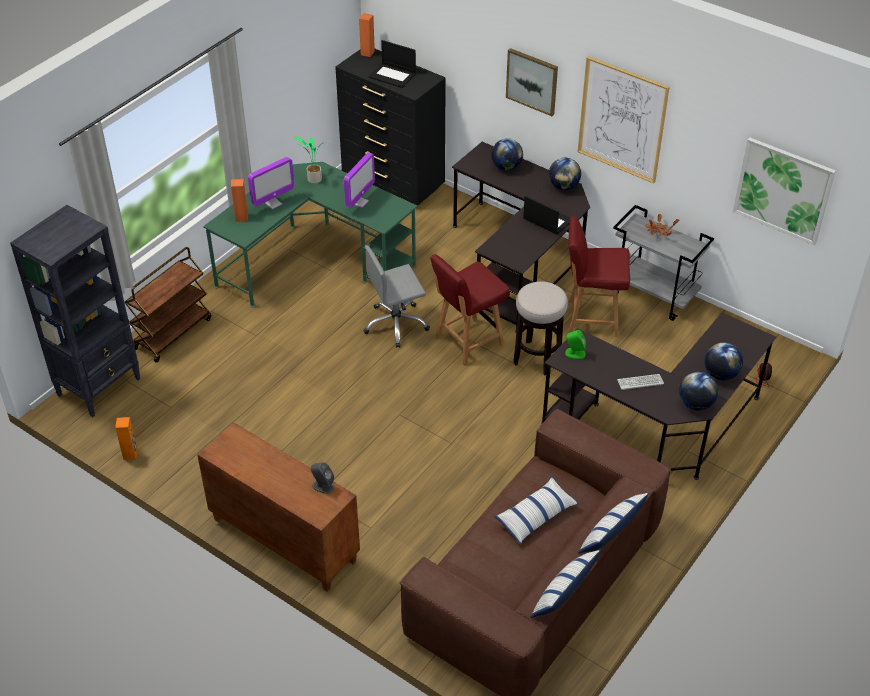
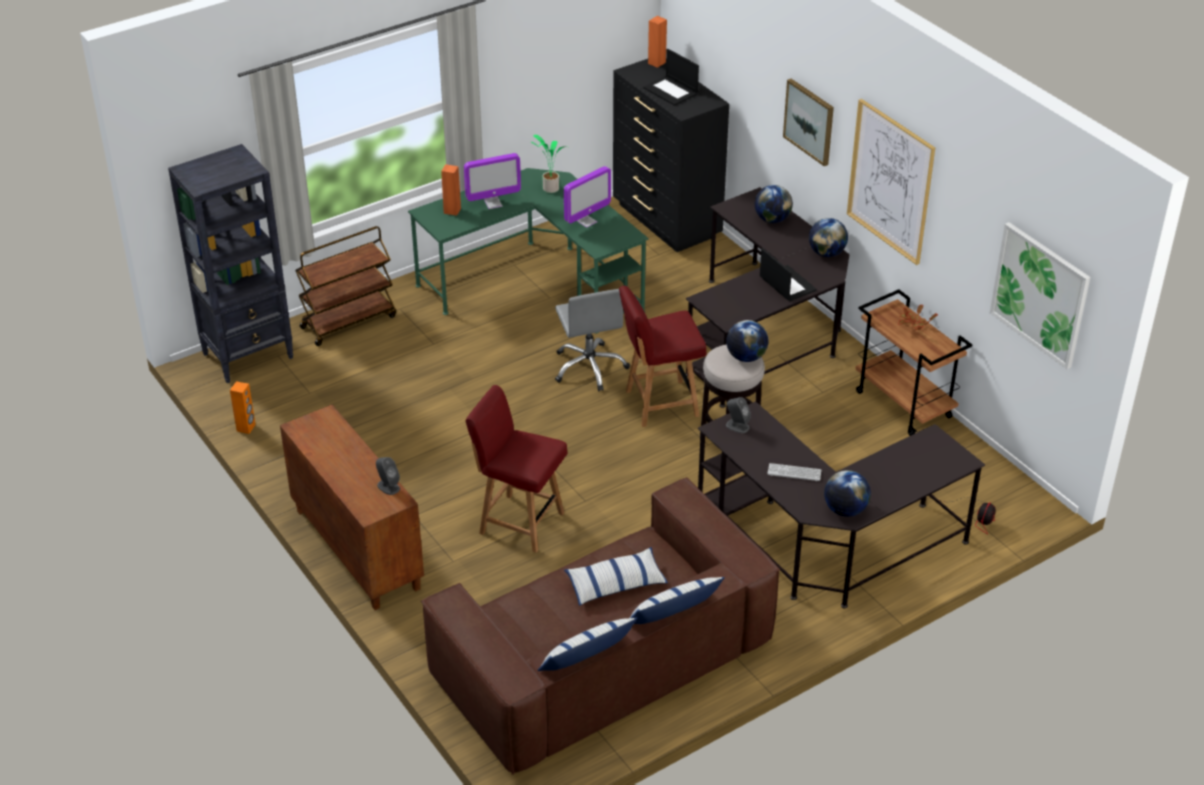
camera: 20 degrees right, 5 degrees down
grey office chair [363,245,430,348] -> grey office chair turned 105 degrees counterclockwise [555,289,630,391]
green speaker [565,330,586,359] -> grey speaker [726,397,751,433]
red chair [569,216,630,337] -> red chair moved to [465,385,567,553]
grey cart [613,205,714,321] -> brown cart [855,289,972,436]
globe [704,343,743,380] -> globe moved to [726,320,768,362]

